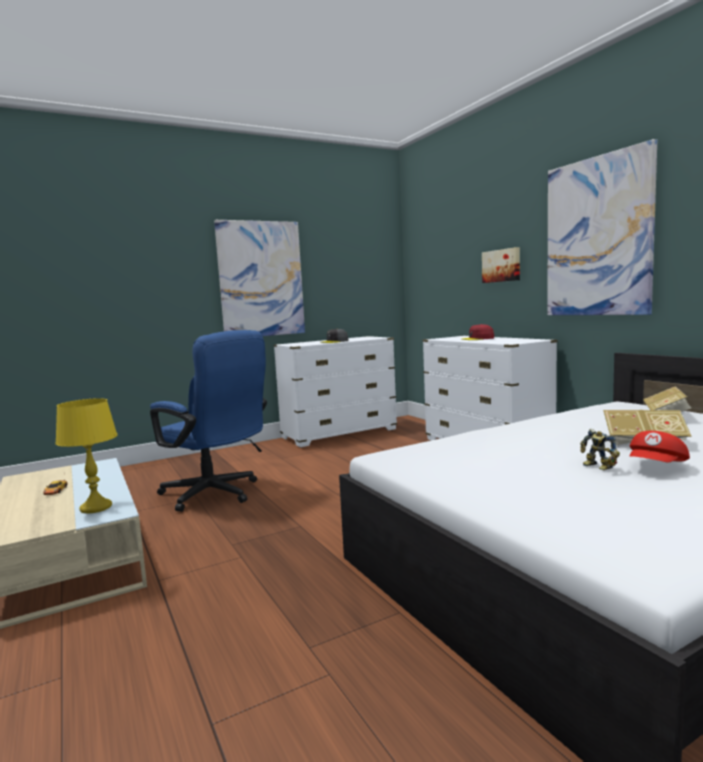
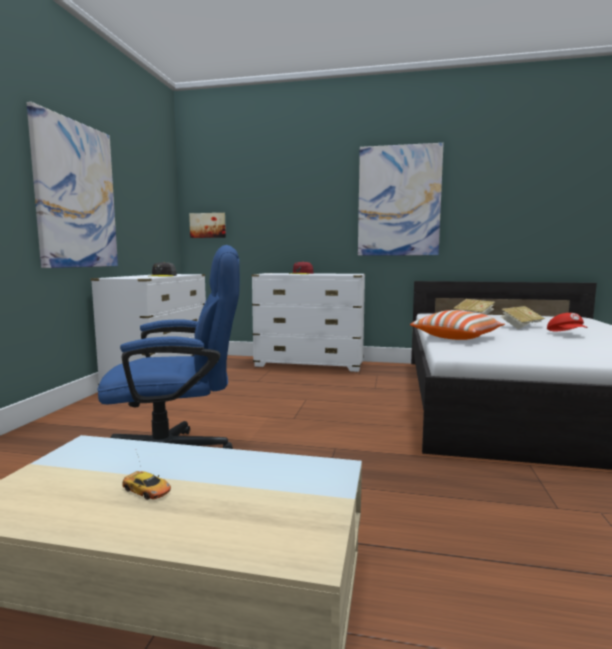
camera: 50 degrees left, 0 degrees up
yellow table lamp [55,398,117,514] -> none
picture [482,247,520,283] -> picture moved to [189,213,226,238]
toy robot [580,429,620,470] -> none
none -> pillow [410,310,505,340]

